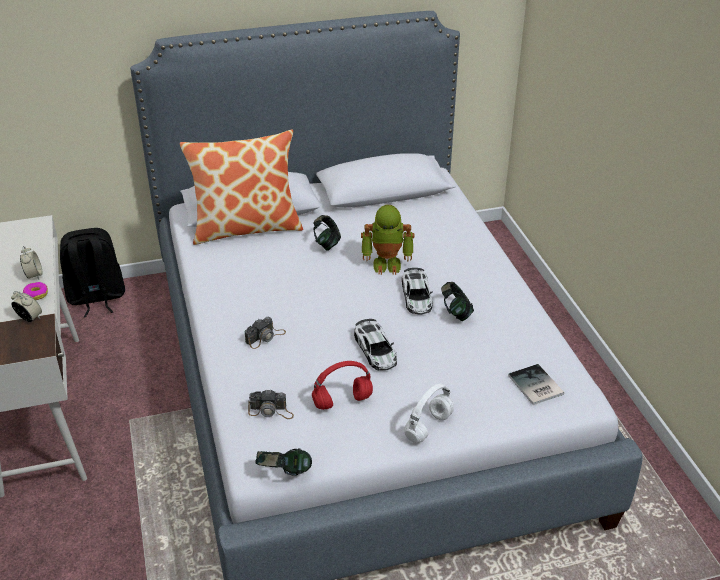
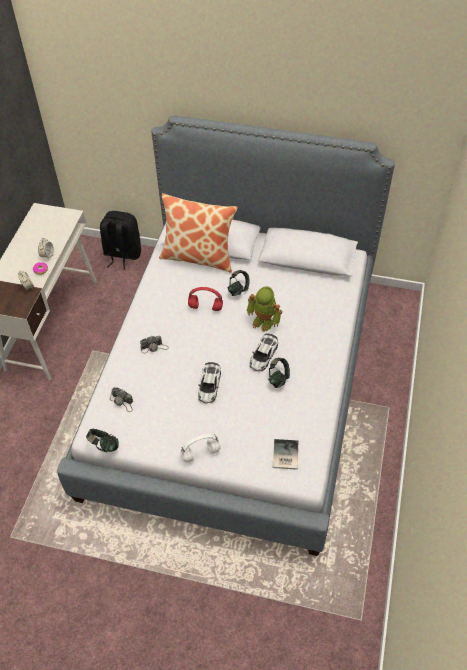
camera: 30 degrees right, 15 degrees up
red headphones [312,361,373,410] -> red headphones moved to [188,287,223,311]

